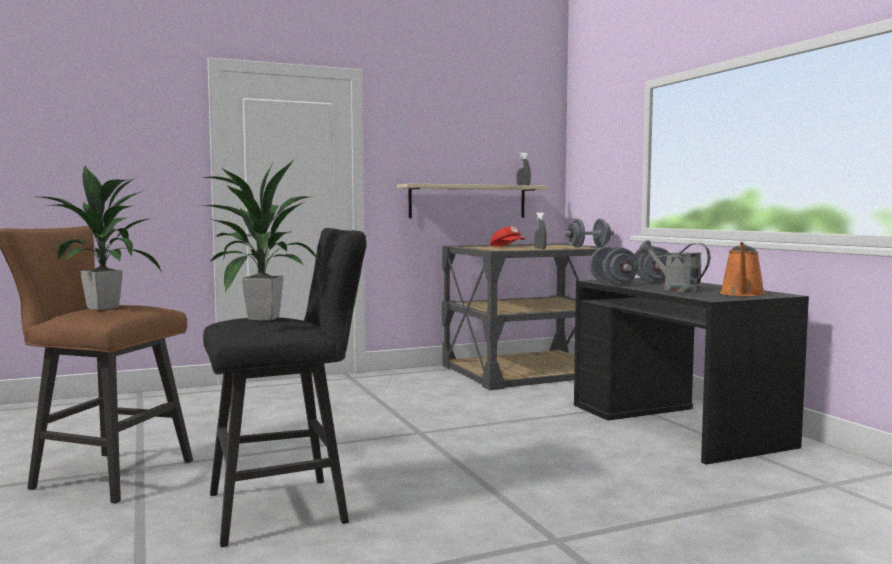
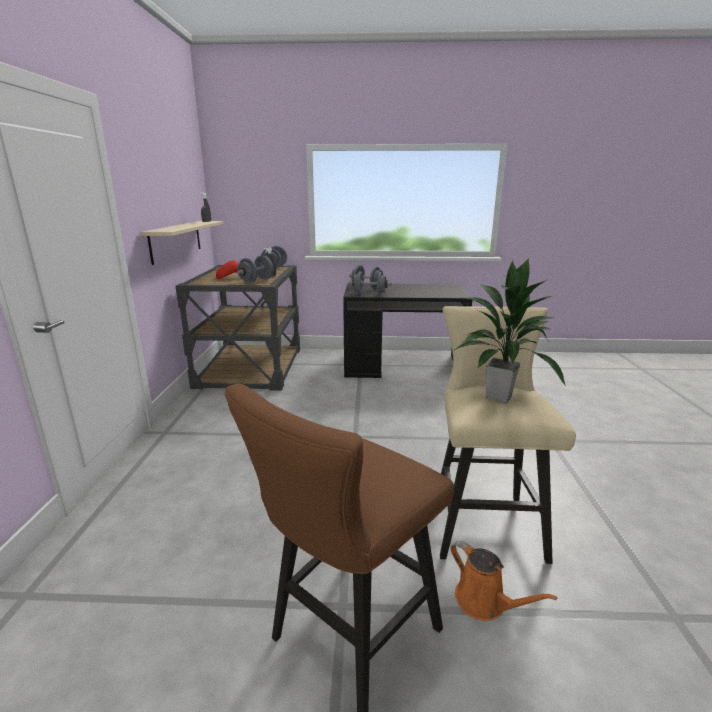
camera: 65 degrees left, 15 degrees up
potted plant [39,165,162,310] -> none
black stool [203,228,367,547] -> beige stool [440,306,576,564]
grey watering can [639,240,710,292] -> none
orange watering can [720,242,765,296] -> orange watering can moved to [450,540,558,621]
none -> grey dumbbell [237,256,273,283]

